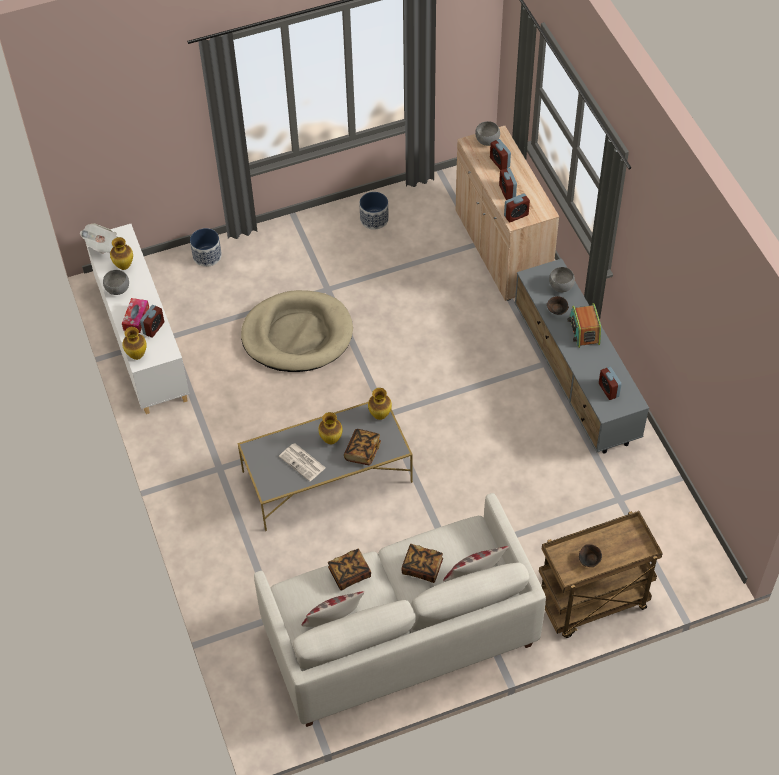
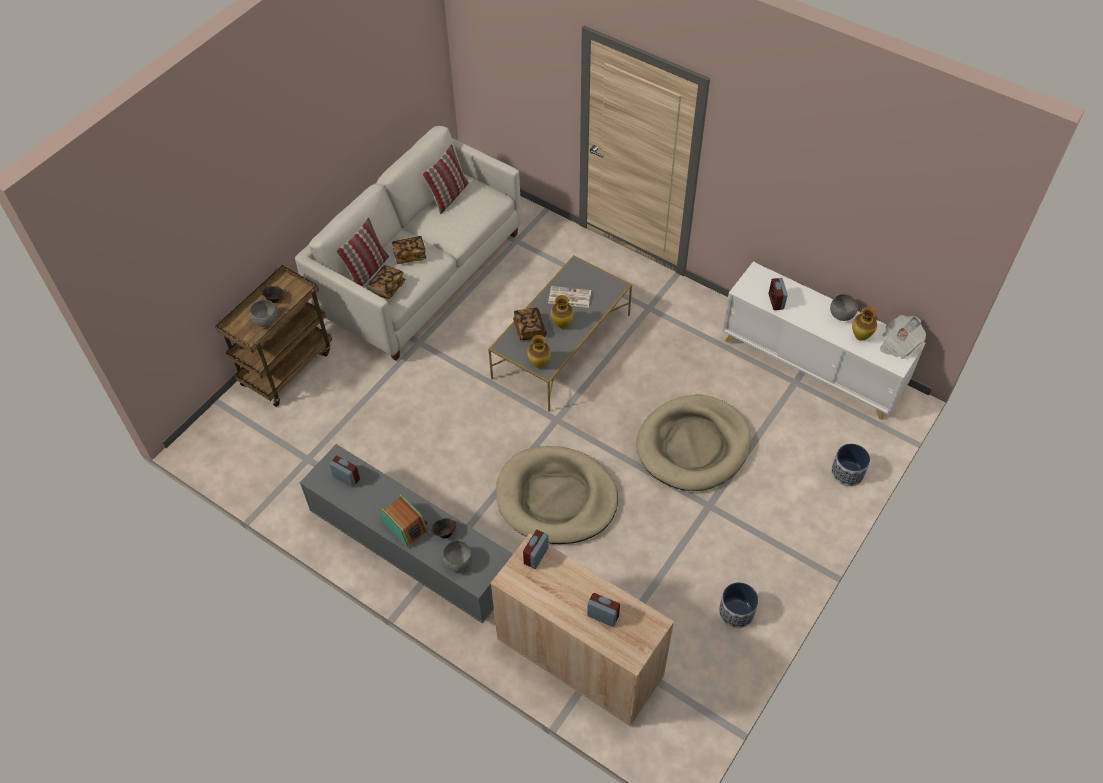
camera: 145 degrees right, 0 degrees up
tissue box [122,298,149,333] -> none
vase [122,327,147,360] -> none
book [328,549,371,591] -> book moved to [367,265,405,299]
grey bowl [475,121,500,146] -> grey bowl moved to [250,300,277,327]
alarm clock [499,168,517,200] -> none
none -> beige dog bed [496,446,618,544]

